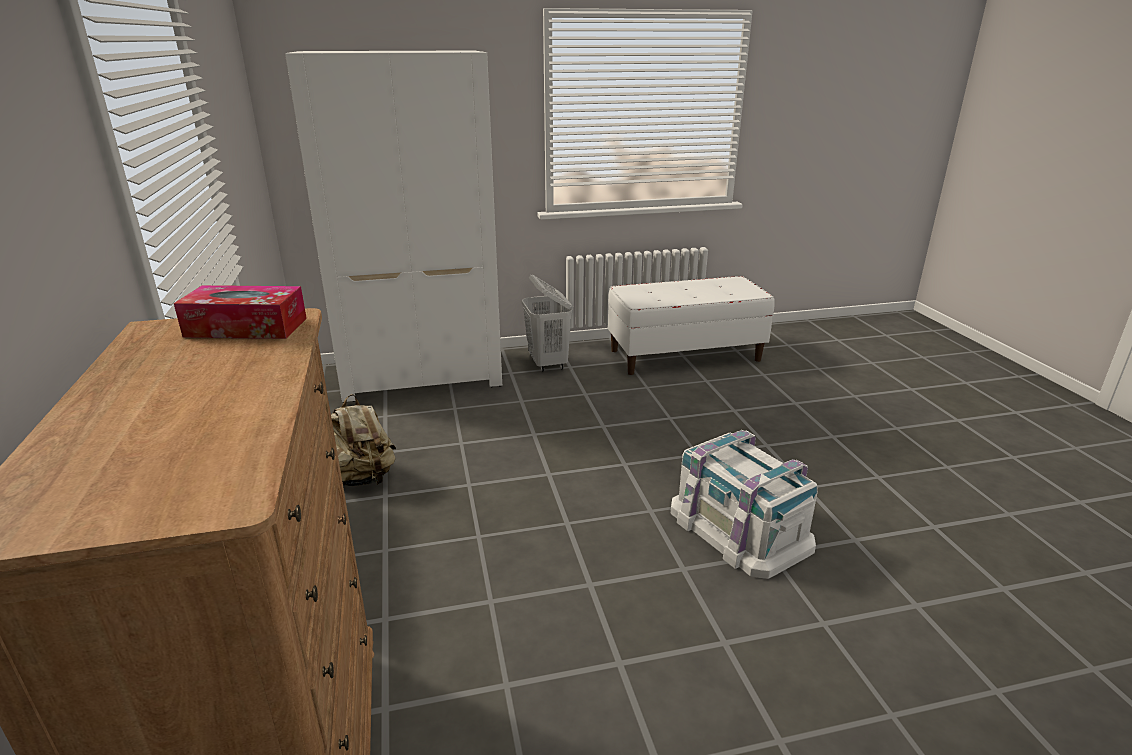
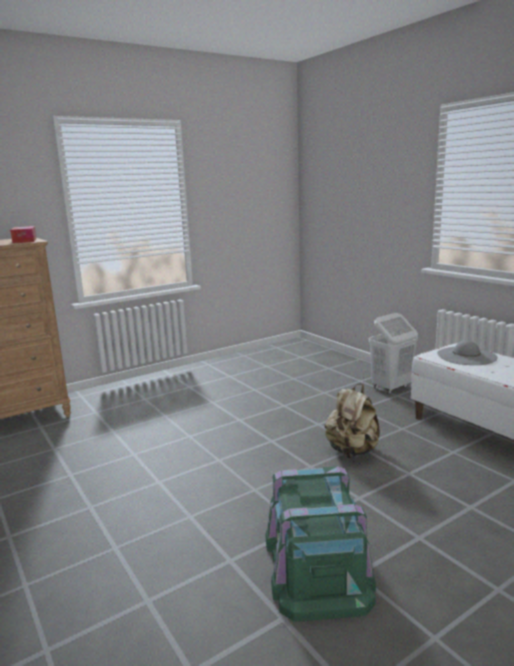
camera: 70 degrees right, 10 degrees down
white wardrobe [285,50,502,402] -> none
beige backpack [331,394,396,486] -> beige backpack moved to [325,383,380,458]
white storage box [671,430,818,579] -> none
none -> green storage box [266,466,376,622]
none -> grey hat [437,340,498,365]

